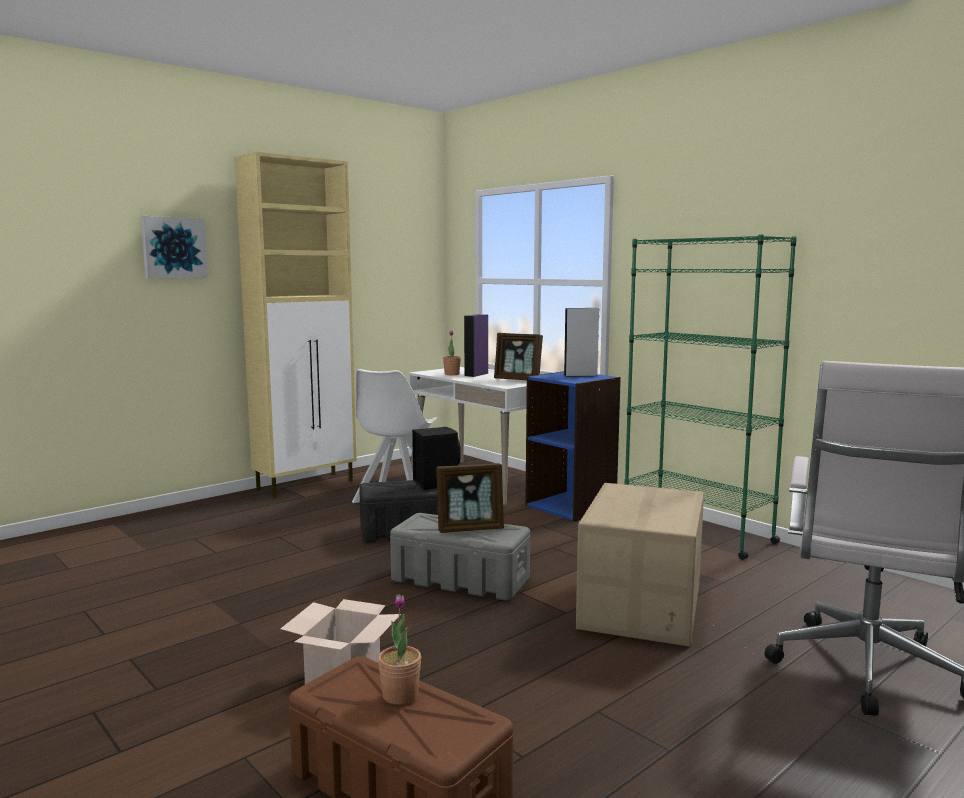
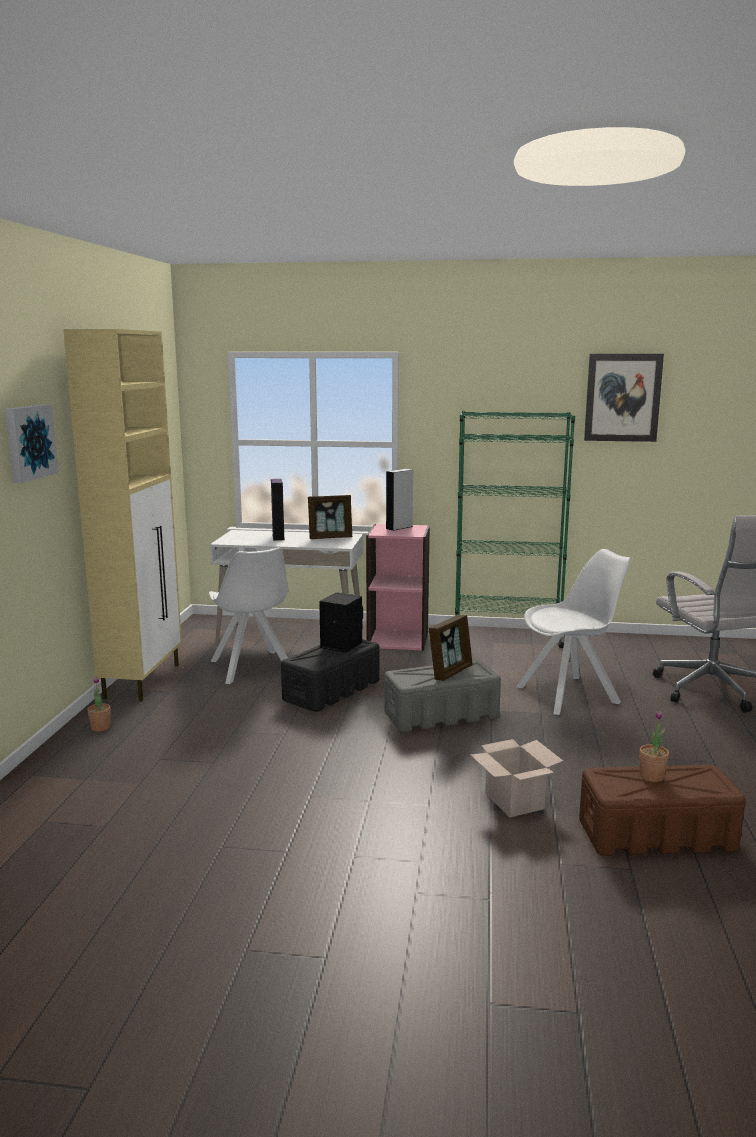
camera: 40 degrees left, 5 degrees up
potted plant [443,330,461,375] -> potted plant moved to [87,677,110,732]
blue bookcase [525,371,621,522] -> pink bookcase [366,524,430,651]
cardboard box [576,483,704,646] -> white chair [516,549,630,715]
none -> picture [584,354,664,442]

